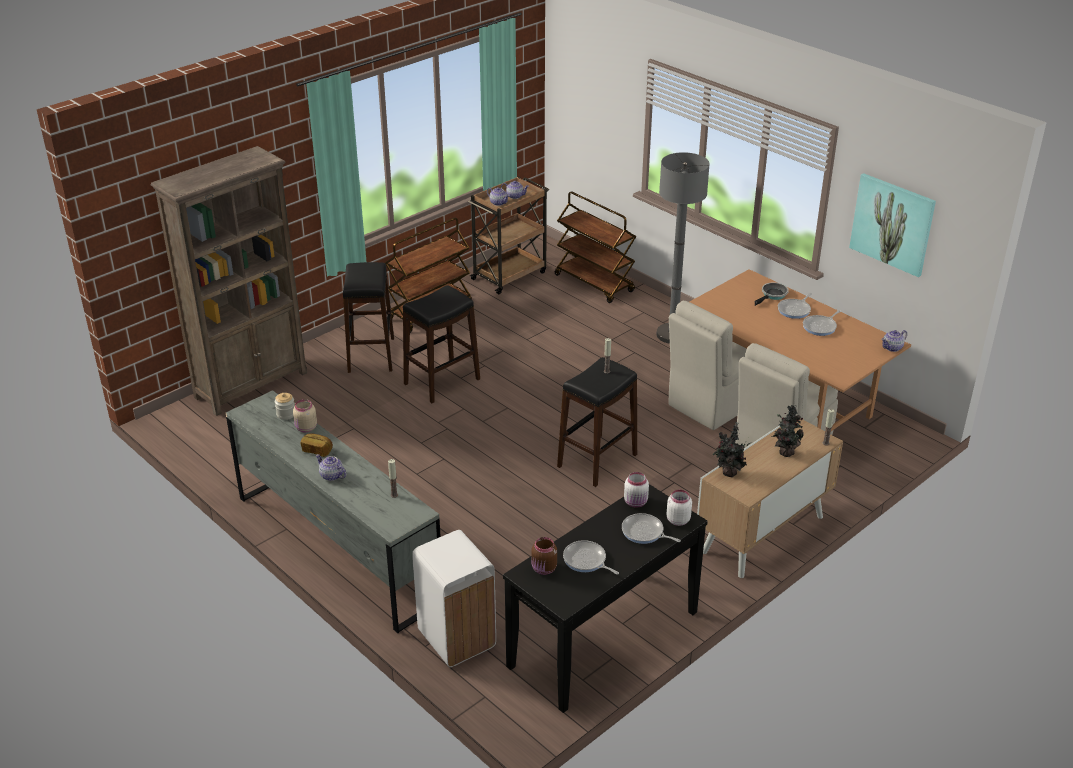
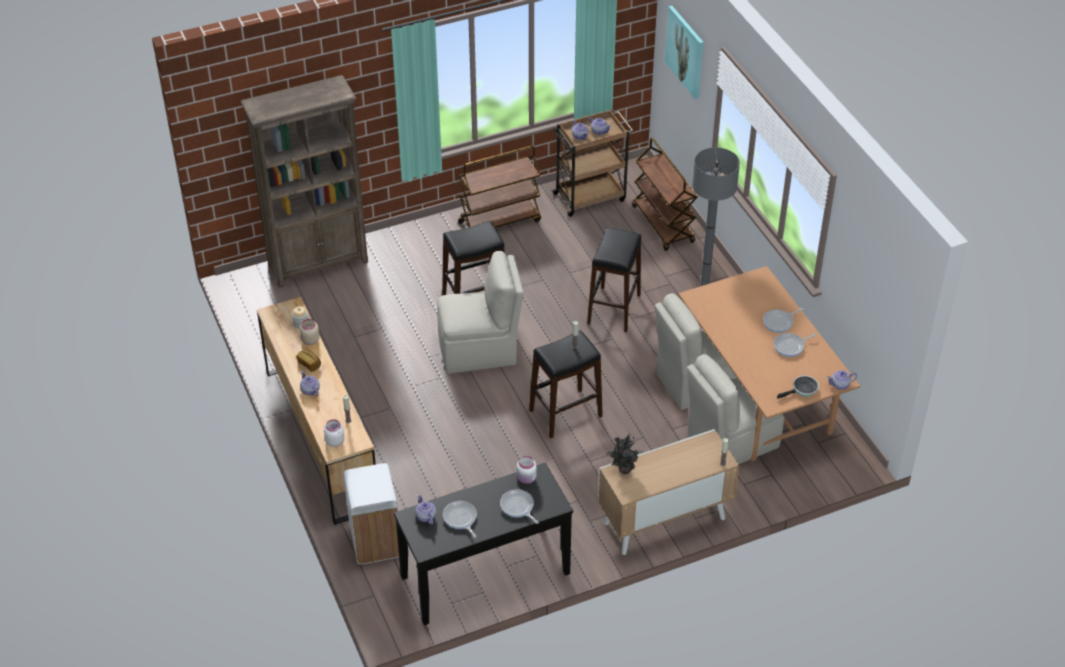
camera: 20 degrees right, 10 degrees up
grey dresser [226,390,441,633] -> brown dresser [257,297,376,525]
black stool [343,262,394,373] -> black stool moved to [587,228,641,332]
brown jar [531,537,557,575] -> teapot [415,495,436,525]
white jar [666,490,692,526] -> white jar moved to [324,419,344,447]
frying pan [755,282,789,306] -> frying pan moved to [777,375,819,399]
potted plant [772,405,804,457] -> none
picture [849,173,936,277] -> picture moved to [665,6,703,99]
none -> beige chair [437,251,524,374]

